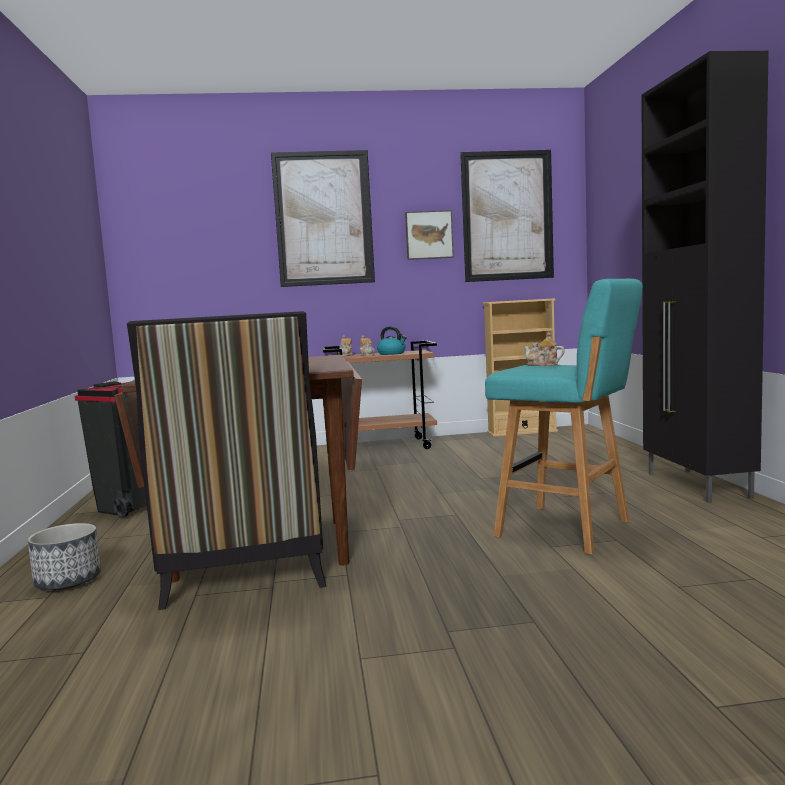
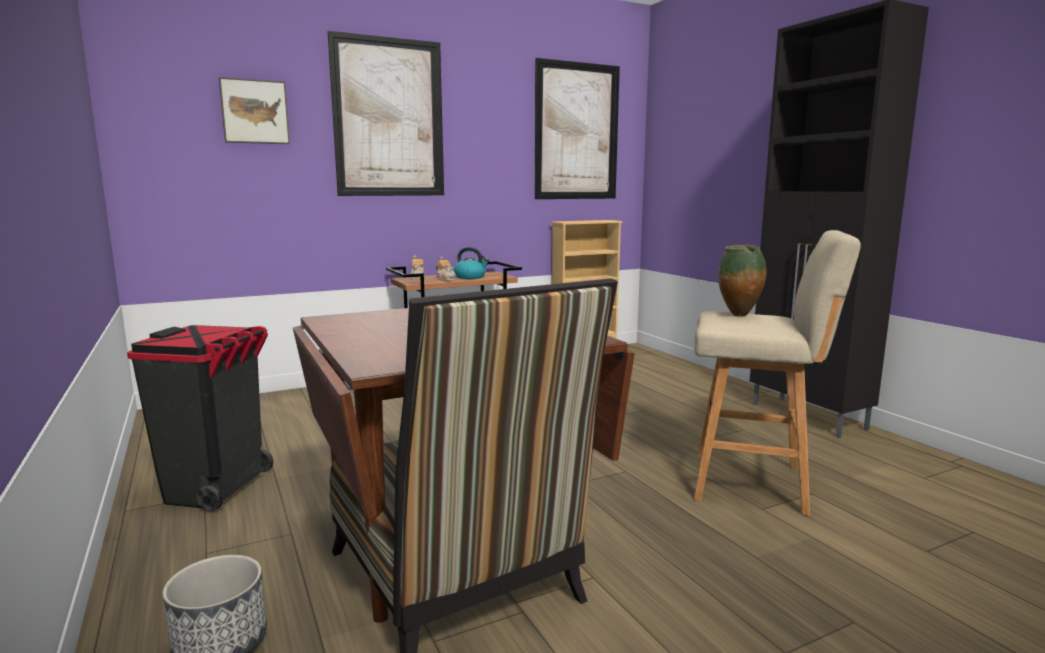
camera: 20 degrees left, 5 degrees up
picture [405,210,454,260] -> picture moved to [219,77,290,144]
turquoise stool [485,279,643,555] -> beige stool [694,230,861,516]
teapot [523,332,565,366] -> vase [718,245,767,317]

